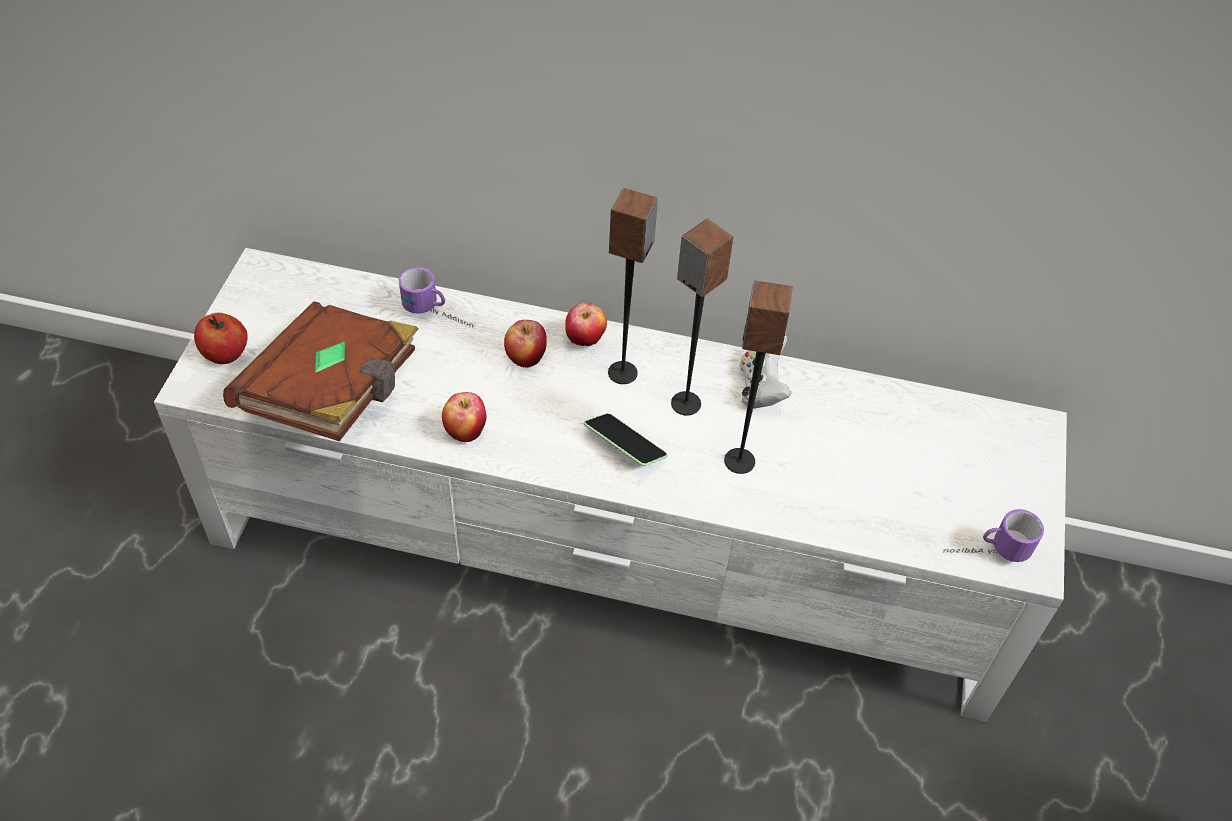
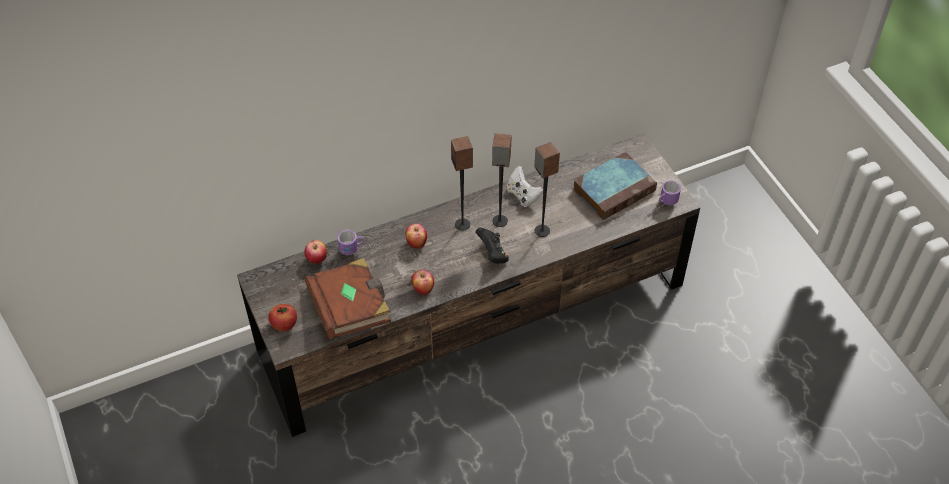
camera: 35 degrees left, 0 degrees up
white tv stand [154,248,1067,722] -> brown tv stand [237,133,700,437]
apple [565,303,607,346] -> apple moved to [305,240,327,264]
phone [584,414,668,466] -> black game controller [475,228,509,264]
none -> book [573,152,657,220]

